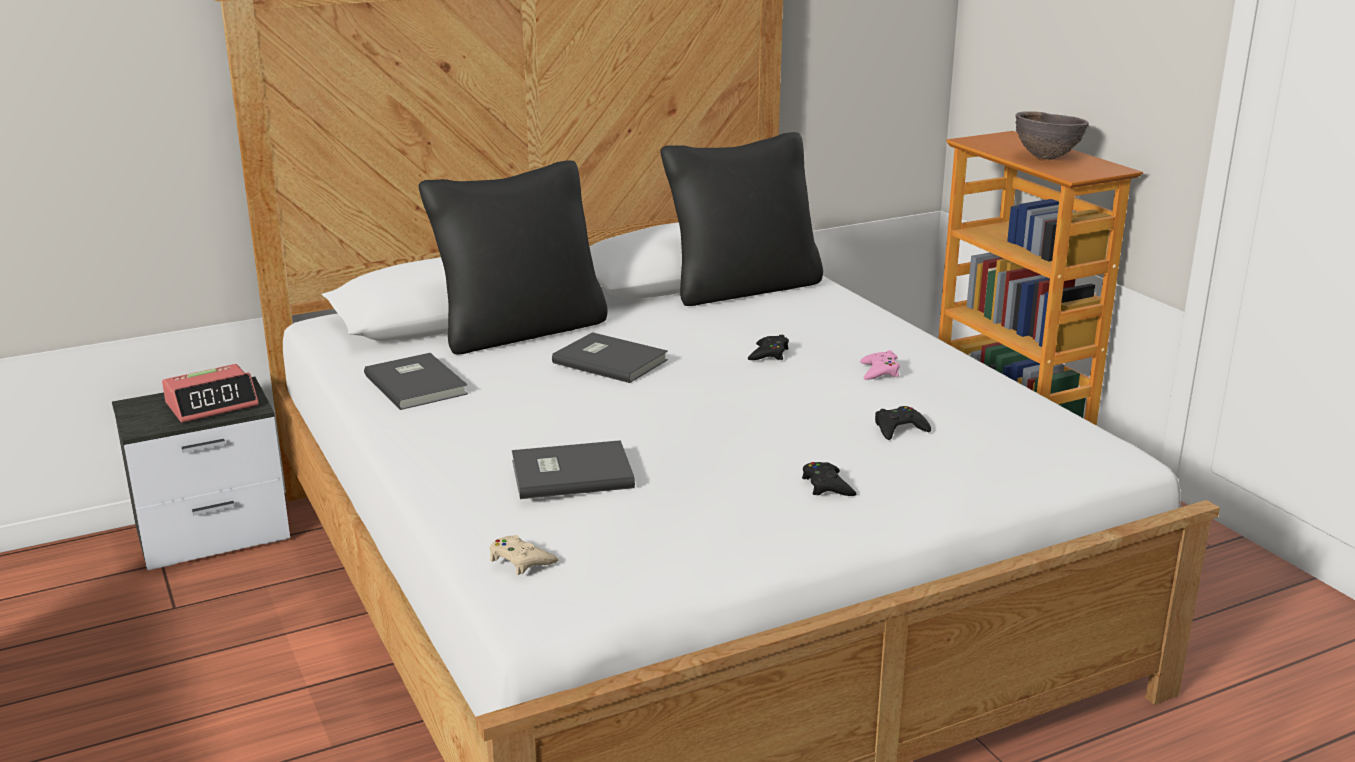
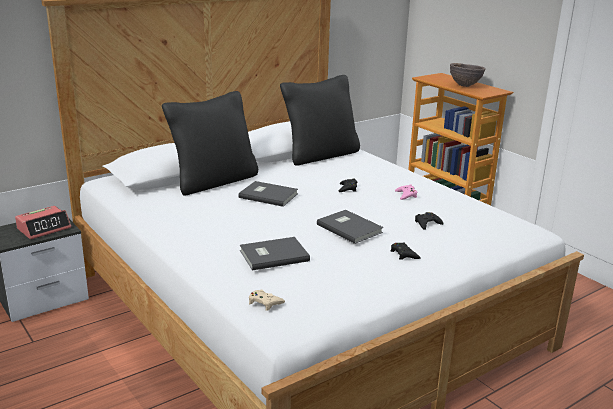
camera: 10 degrees left, 0 degrees up
grey book [364,353,468,410] -> grey book moved to [317,210,383,244]

